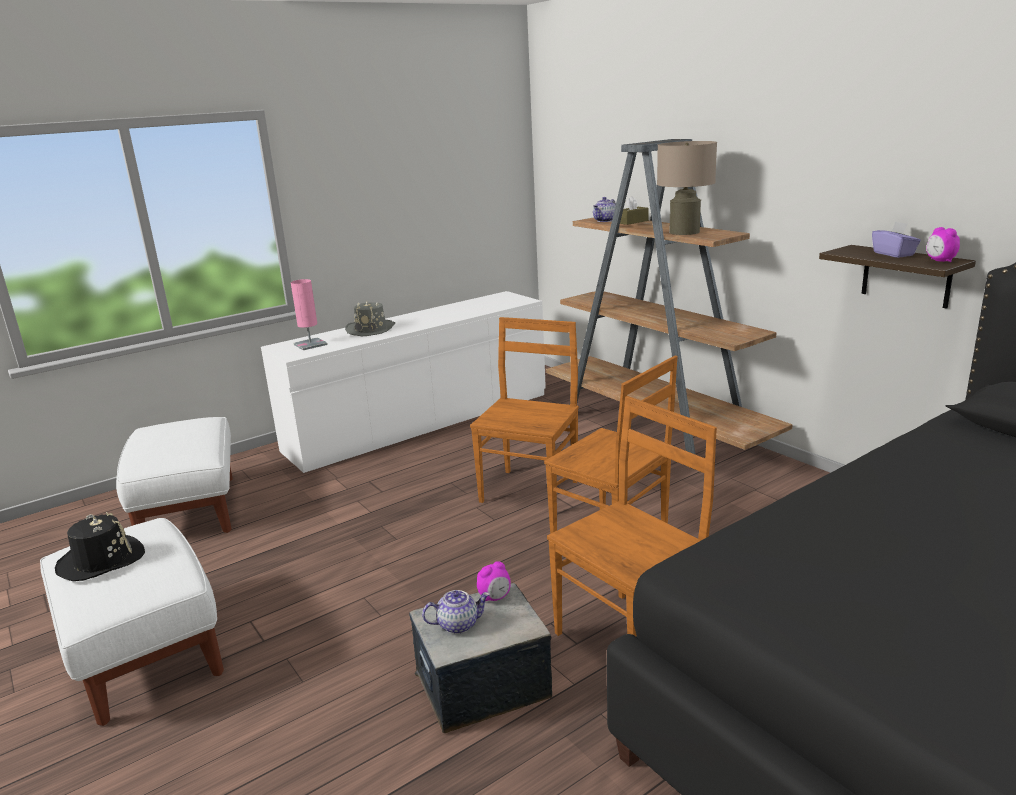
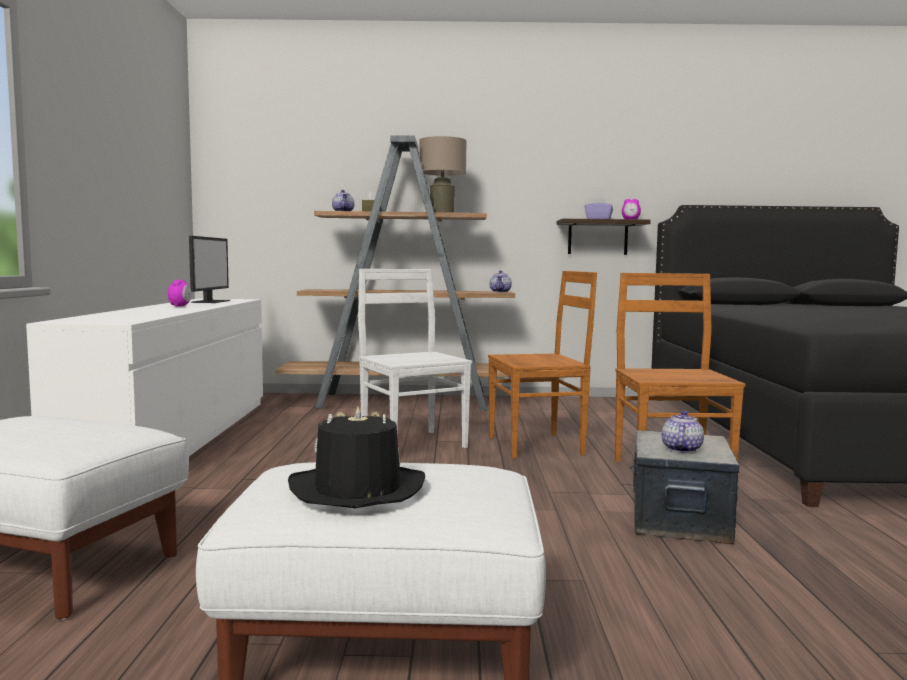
camera: 55 degrees left, 15 degrees down
pink table lamp [291,279,328,350] -> none
grey hat [345,301,395,336] -> none
brown chair [470,317,579,503] -> white chair [358,269,472,448]
alarm clock [477,561,511,601] -> alarm clock moved to [168,280,191,307]
none -> monitor [189,236,230,303]
none -> teapot [490,270,512,292]

